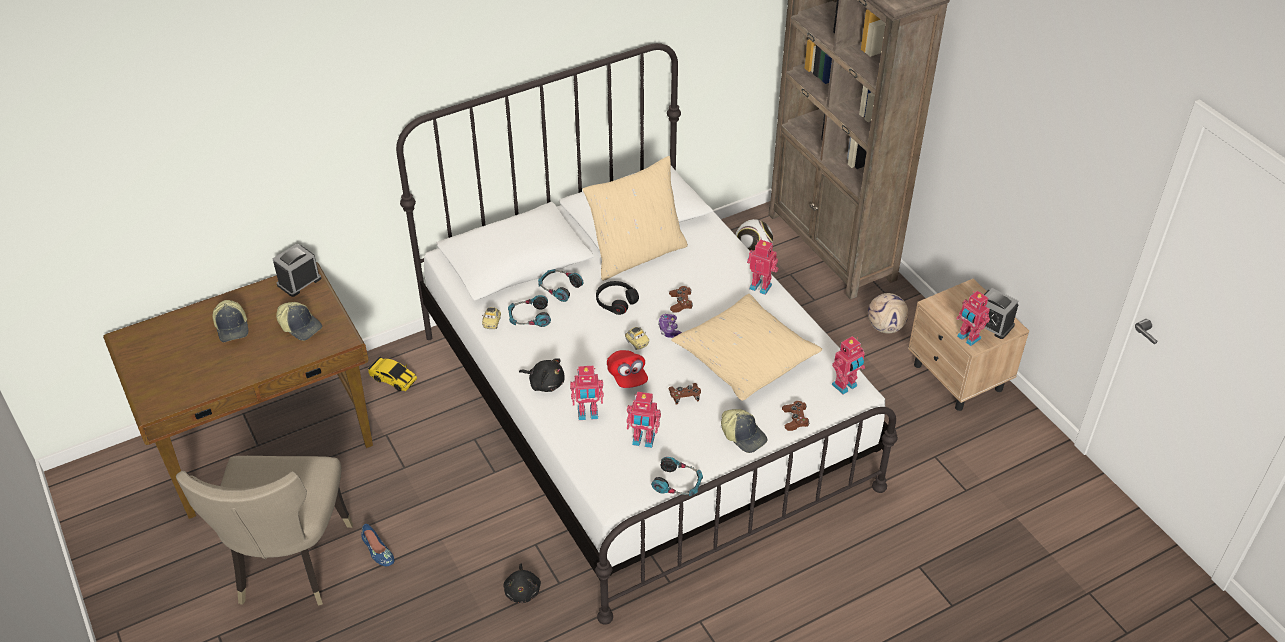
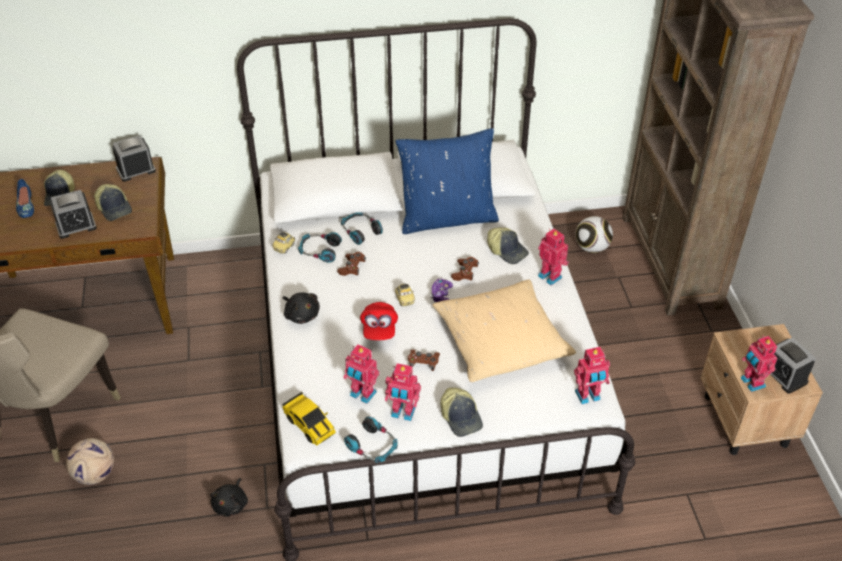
camera: 20 degrees right, 0 degrees up
blue shoe [361,524,395,566] -> blue shoe moved to [16,179,34,218]
toy car [368,356,417,391] -> toy car moved to [282,392,336,446]
toy robot [570,365,604,420] -> toy robot moved to [385,363,421,421]
beige pillow [583,156,688,281] -> blue pillow [396,128,499,234]
black headphones [596,281,639,315] -> none
brown game controller [782,401,809,431] -> brown game controller moved to [337,252,366,276]
football [868,293,908,334] -> football moved to [66,438,114,485]
none -> alarm clock [50,190,97,239]
none -> cap [487,227,529,264]

